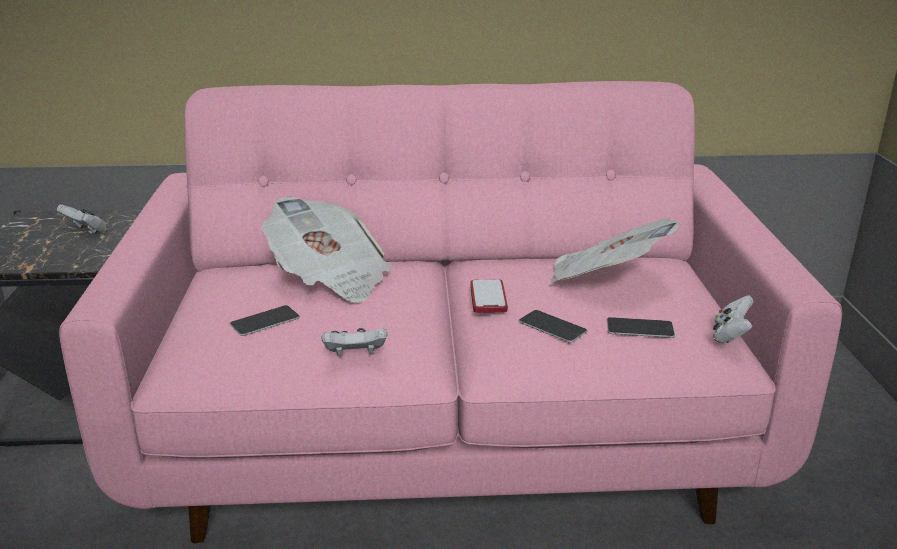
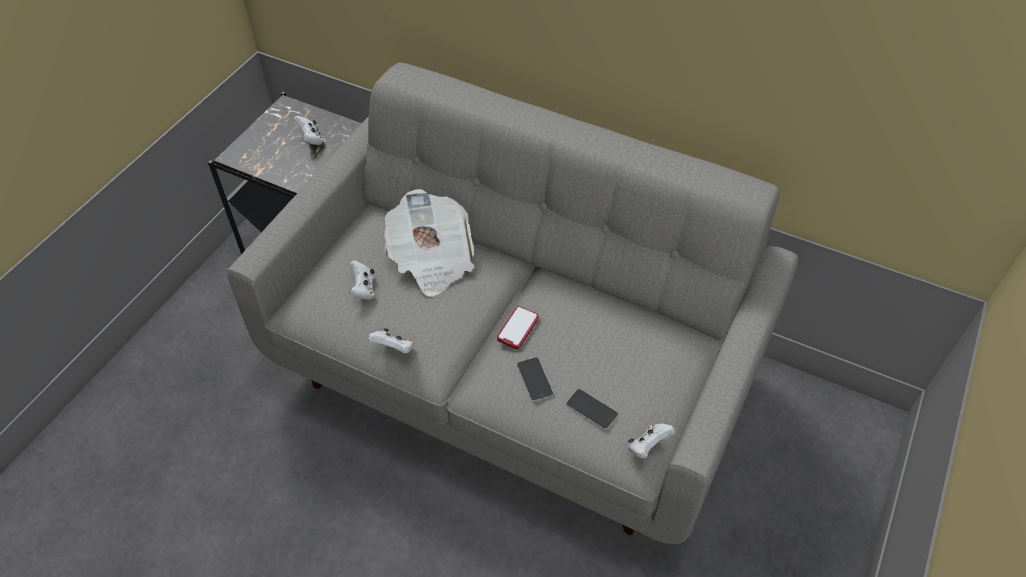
camera: 30 degrees right, 25 degrees up
pink sofa [59,81,842,543] -> grey sofa [227,62,798,544]
phone [230,305,300,336] -> white game controller [349,260,375,300]
newspaper [551,217,679,282] -> none

